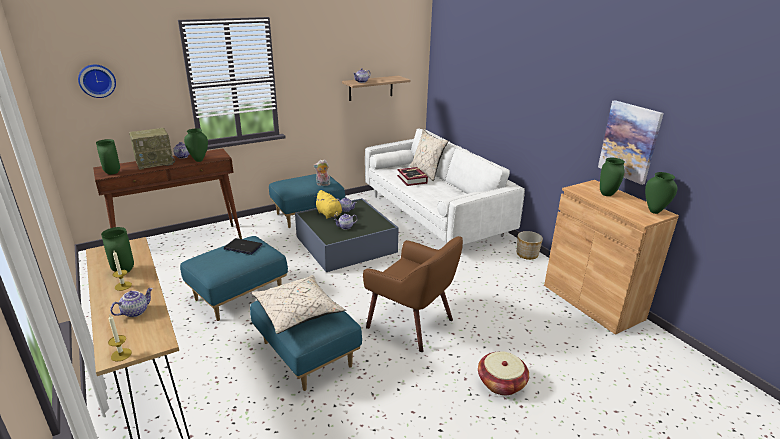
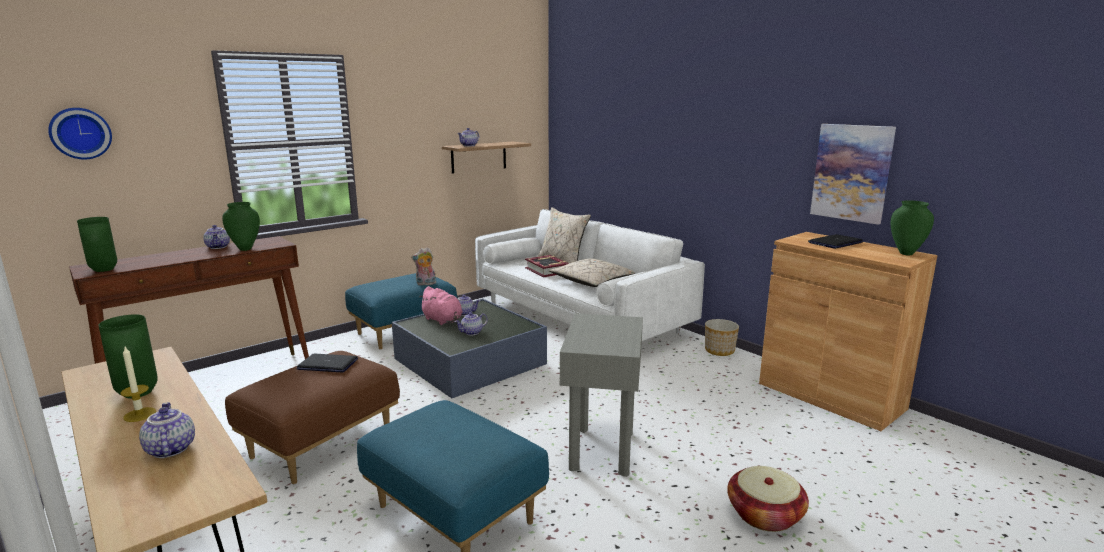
camera: 10 degrees left, 10 degrees down
candle [108,315,132,362] -> none
teapot [110,288,153,317] -> teapot turned 60 degrees counterclockwise [139,402,195,458]
radio [129,128,175,170] -> none
blue ottoman [180,236,288,321] -> brown ottoman [225,351,400,484]
beige pillow [252,275,345,334] -> beige pillow moved to [549,258,635,287]
yellow plush toy [314,190,342,219] -> pink plush toy [418,286,463,325]
brown armchair [363,236,463,352] -> grey side table [560,313,643,477]
green vase [600,158,625,196] -> laptop [808,234,863,249]

